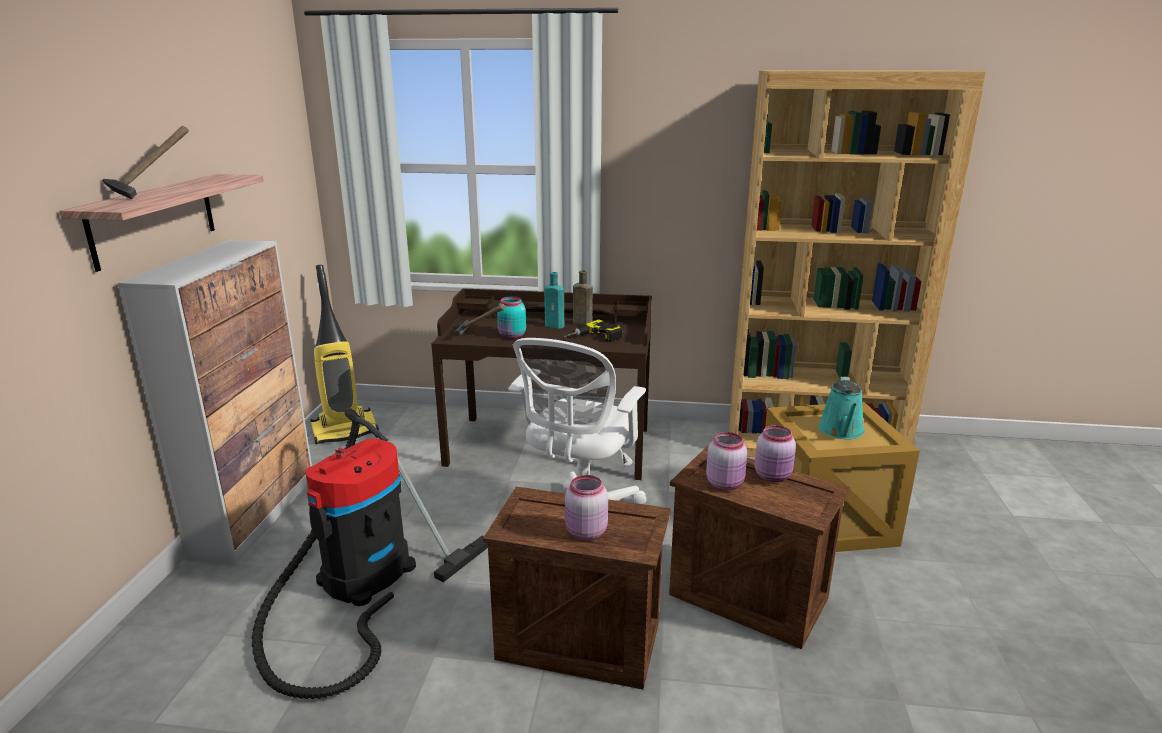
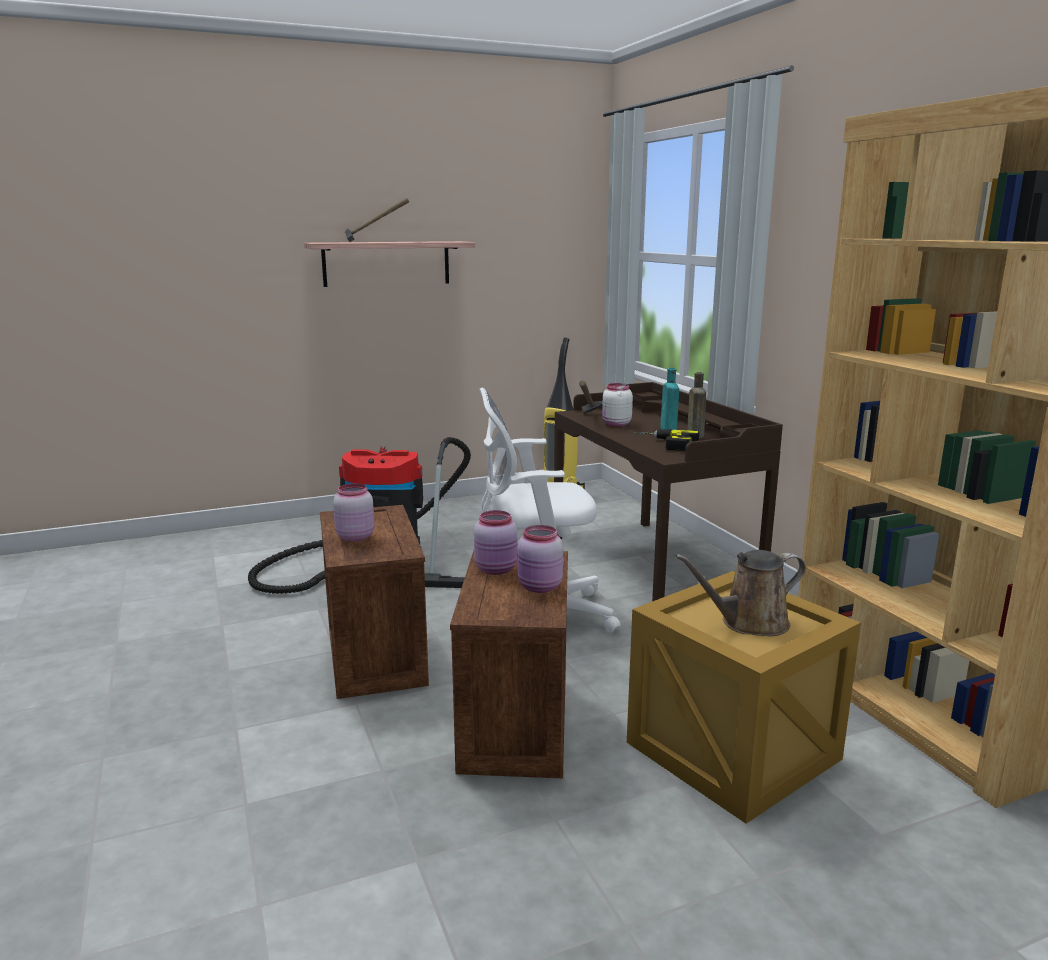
camera: 60 degrees right, 5 degrees down
cabinet [118,240,312,565] -> none
turquoise jar [497,296,526,339] -> white jar [602,383,633,427]
turquoise watering can [818,377,865,439] -> brown watering can [675,550,806,636]

